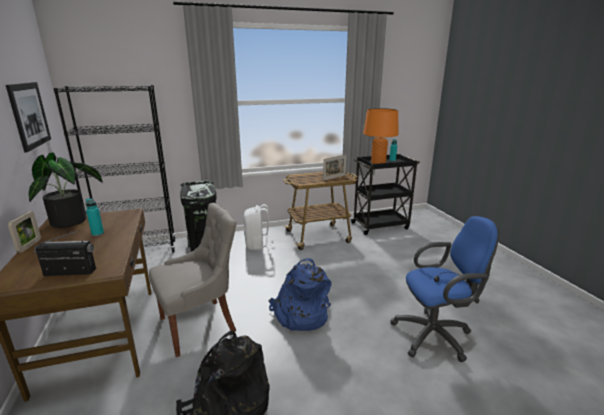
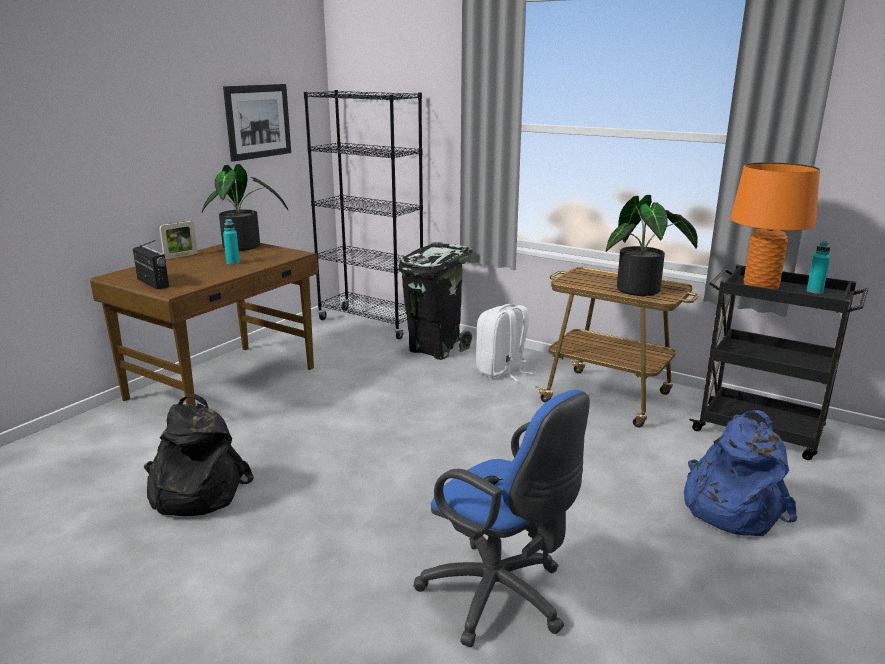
camera: 50 degrees right, 0 degrees up
grey chair [149,203,236,357] -> none
blue backpack [268,258,331,331] -> blue backpack moved to [684,410,797,536]
picture frame [323,155,346,180] -> potted plant [606,195,698,296]

